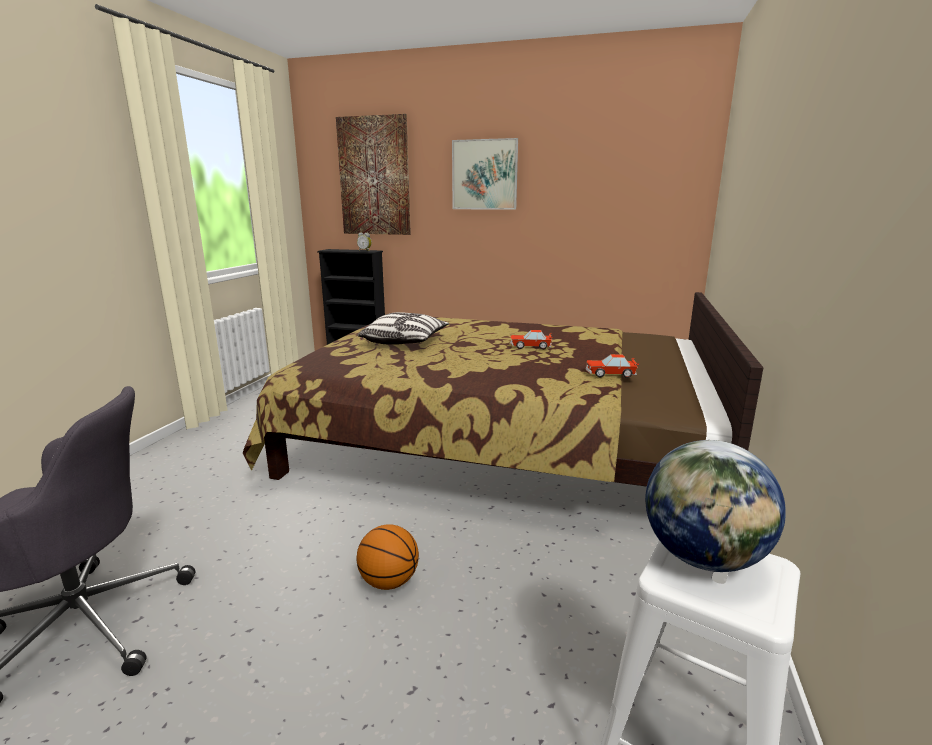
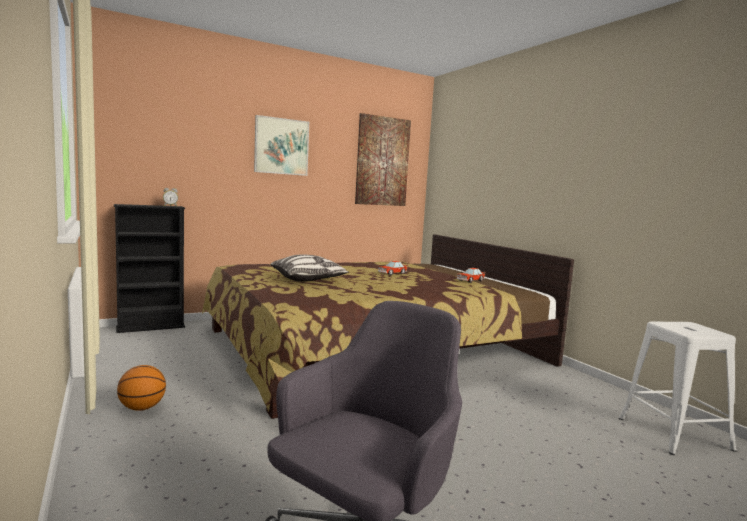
camera: 45 degrees left, 10 degrees down
picture [336,114,411,235] -> picture moved to [355,113,411,206]
basketball [356,524,419,590] -> basketball moved to [117,365,166,411]
globe [645,440,786,572] -> none

